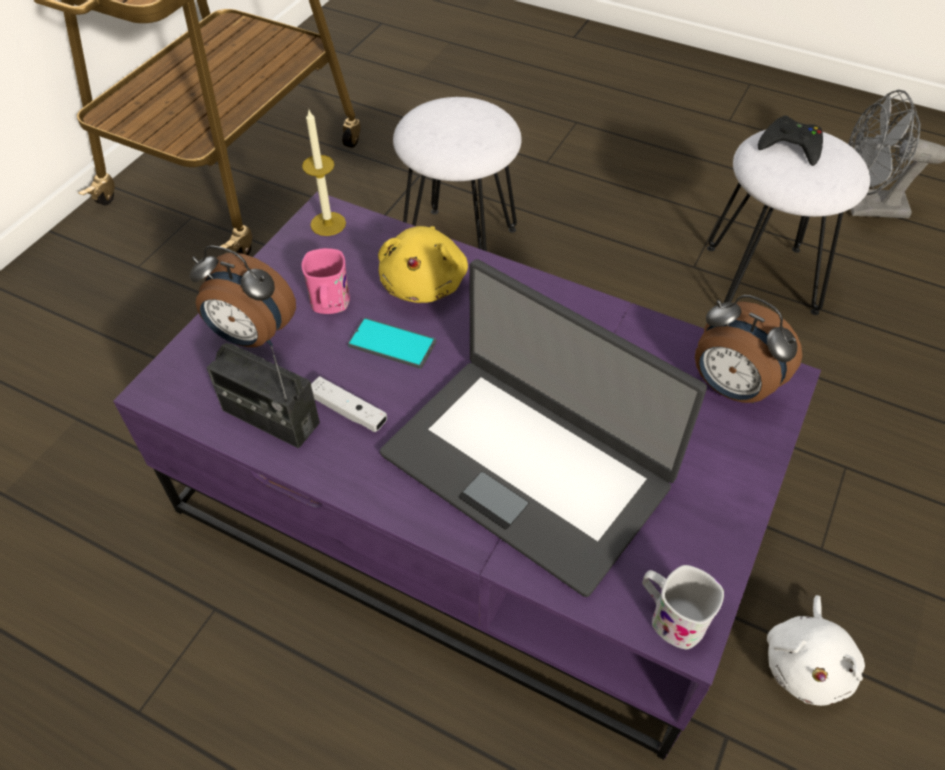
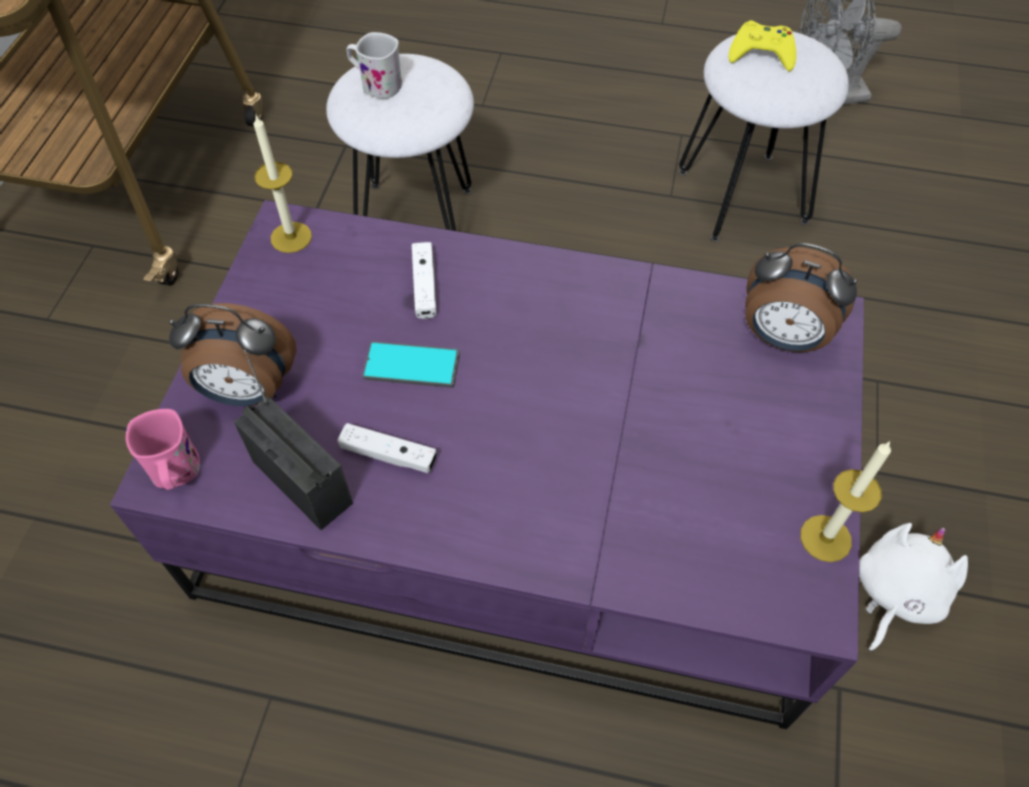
camera: 15 degrees left, 5 degrees up
radio [207,343,320,448] -> radio turned 150 degrees counterclockwise [234,350,353,530]
pink mug [301,248,350,314] -> pink mug moved to [126,409,200,490]
yellow plush toy [378,226,468,303] -> white game controller [412,242,436,319]
laptop [380,259,707,597] -> none
white mug [642,565,724,649] -> white mug moved to [347,32,402,99]
black game controller [758,115,823,166] -> yellow game controller [729,20,796,72]
white plush toy [767,595,865,706] -> white plush toy turned 150 degrees counterclockwise [859,523,968,652]
none -> candle [800,441,891,562]

